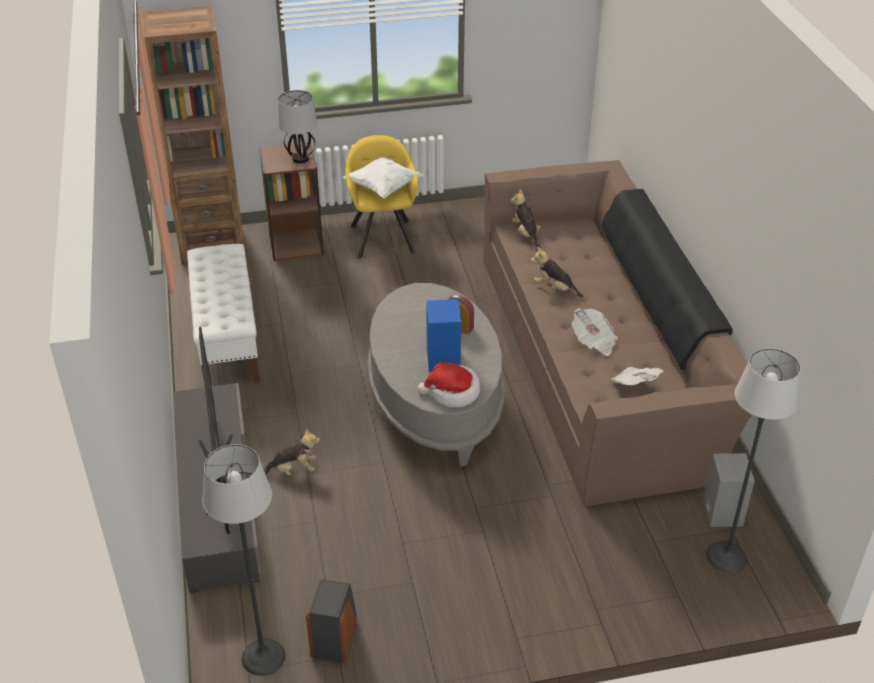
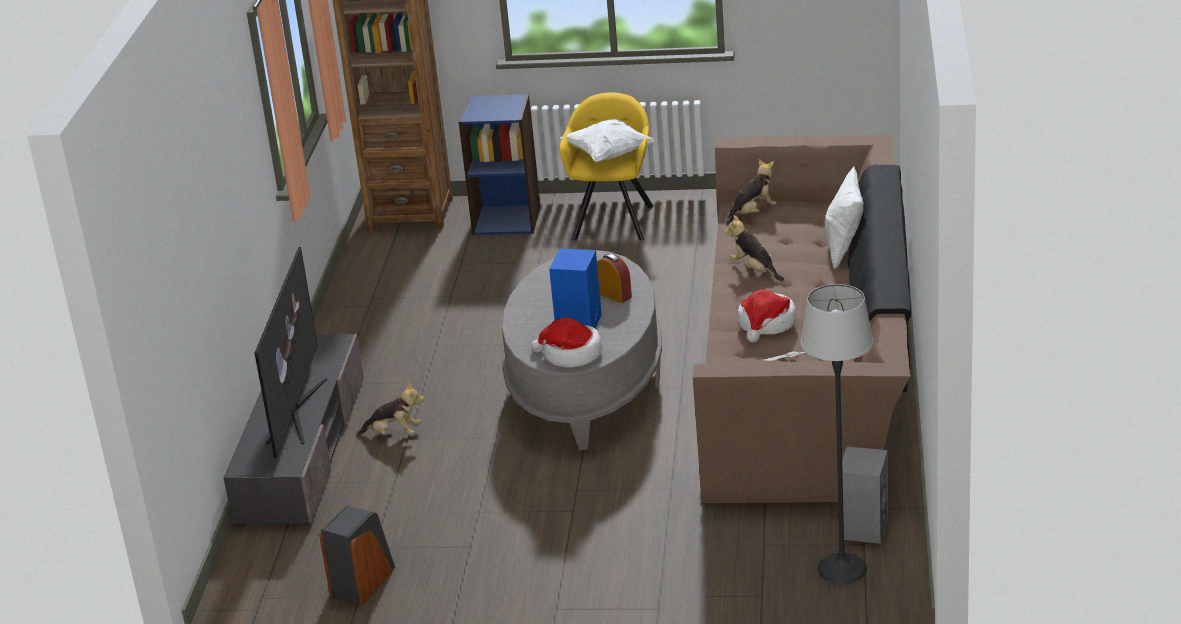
camera: 20 degrees right, 10 degrees down
white bench [187,244,260,383] -> none
floor lamp [202,444,285,676] -> none
brown bookcase [259,142,324,261] -> blue bookcase [459,94,541,235]
table lamp [278,90,317,163] -> none
plush toy [511,190,541,248] -> plush toy turned 60 degrees clockwise [726,159,777,225]
newspaper [571,308,618,356] -> hat [738,289,796,343]
none -> white pillow [825,167,863,269]

